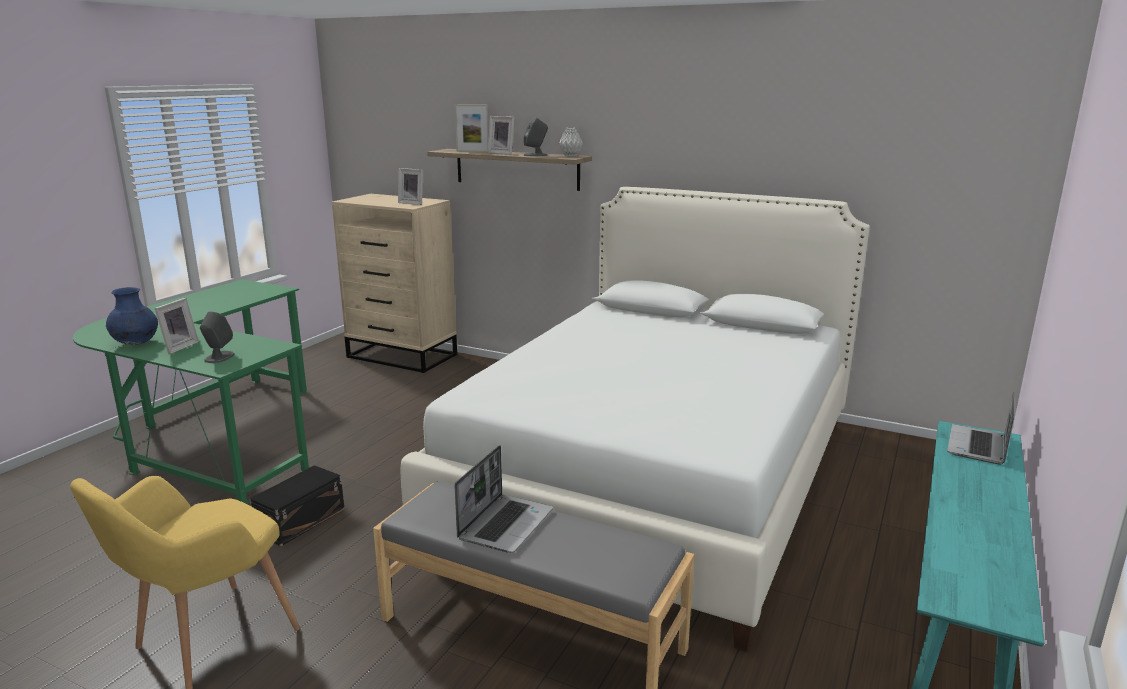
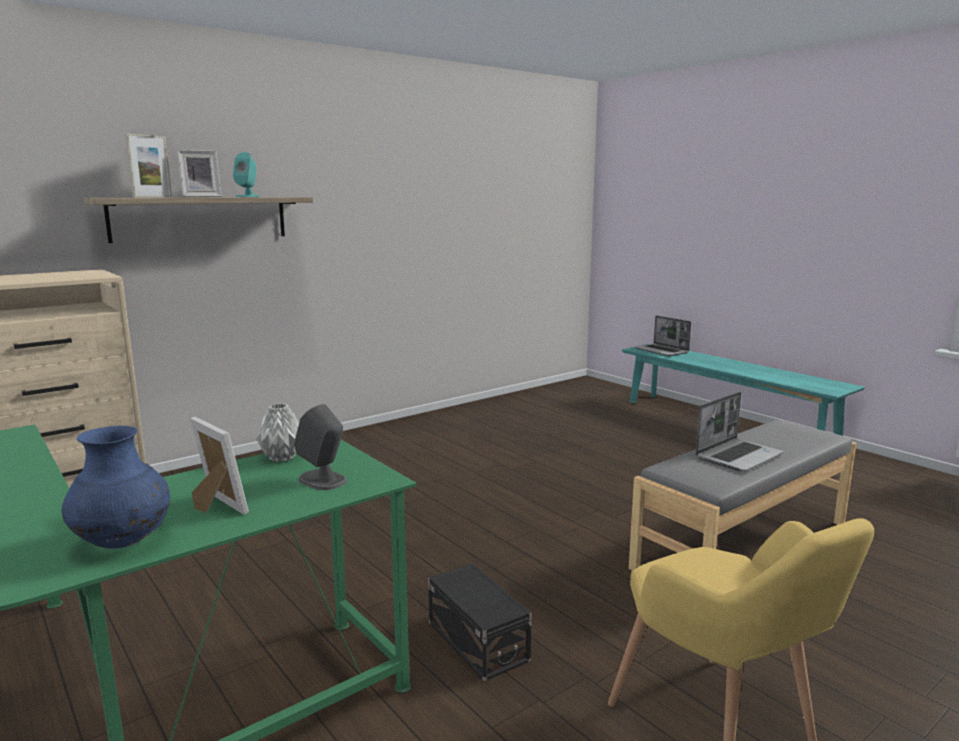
camera: 65 degrees left, 5 degrees down
picture frame [398,168,423,205] -> none
white bed [401,187,870,652] -> none
laptop [455,445,553,553] -> laptop turned 90 degrees clockwise [695,392,784,471]
grey speaker [523,117,548,156] -> turquoise speaker [233,152,260,197]
grey vase [559,127,583,156] -> grey vase moved to [256,403,299,462]

